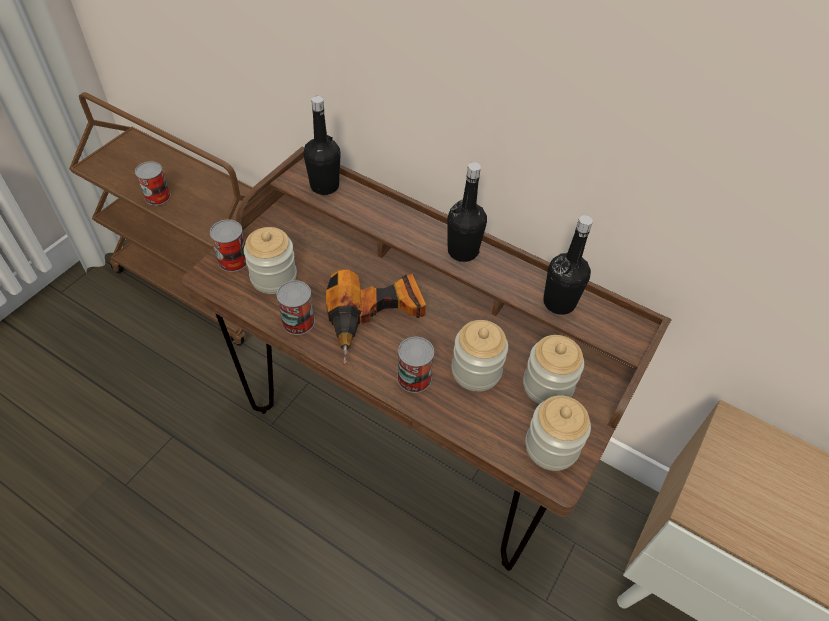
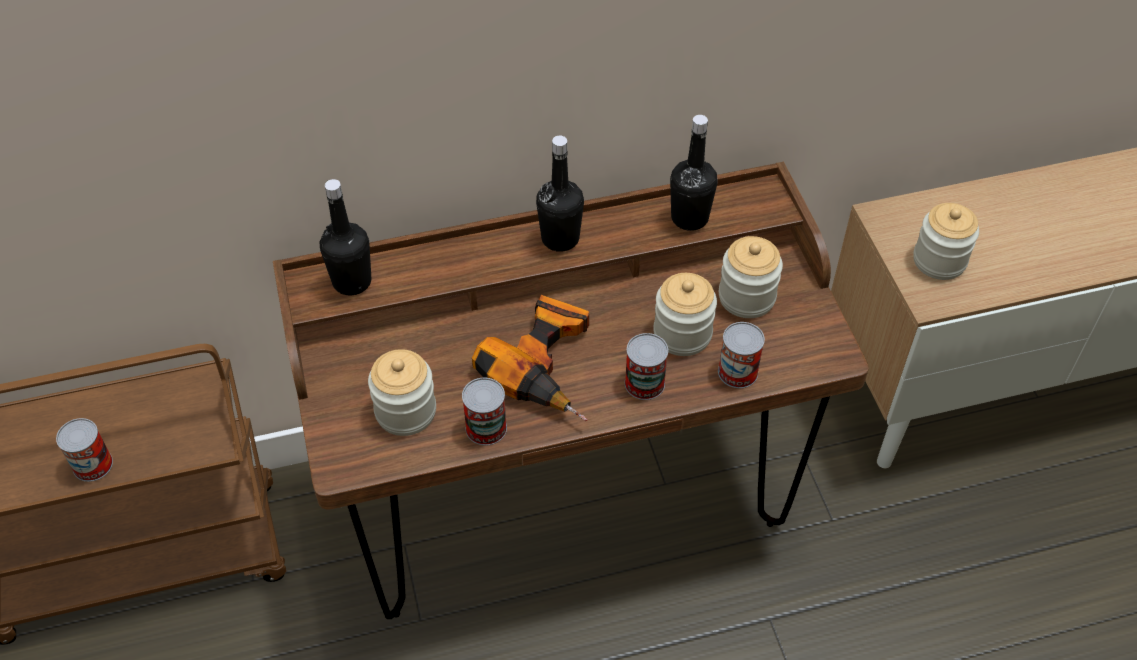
camera: 45 degrees left, 0 degrees up
can [210,220,247,272] -> can moved to [718,322,765,388]
jar [525,395,591,471] -> jar moved to [913,203,979,280]

